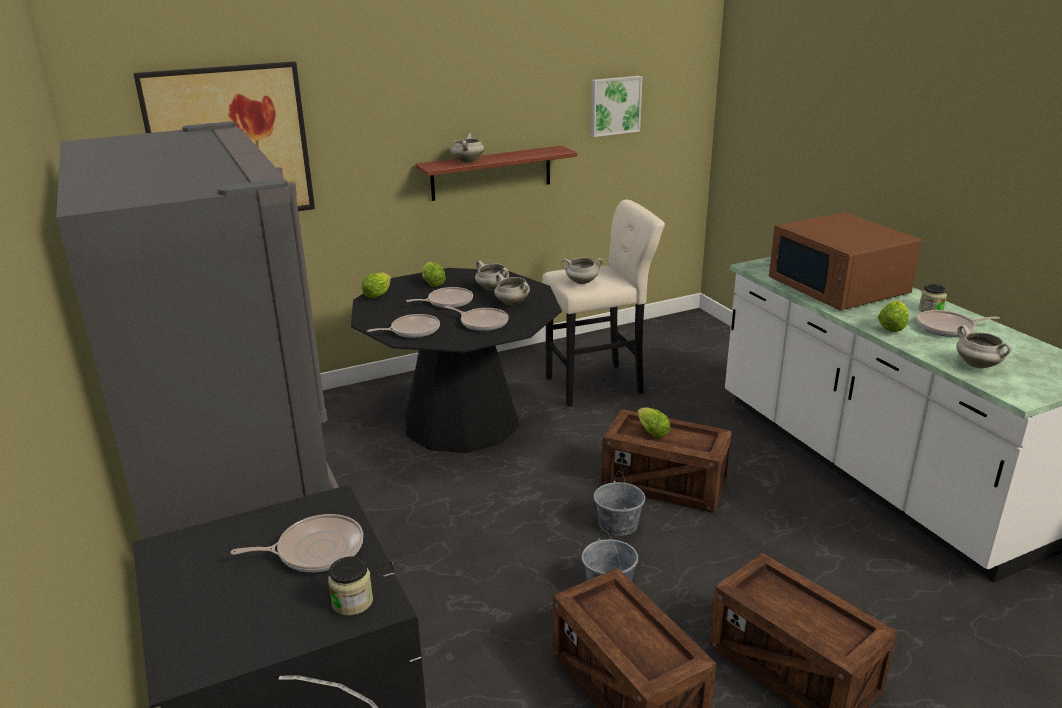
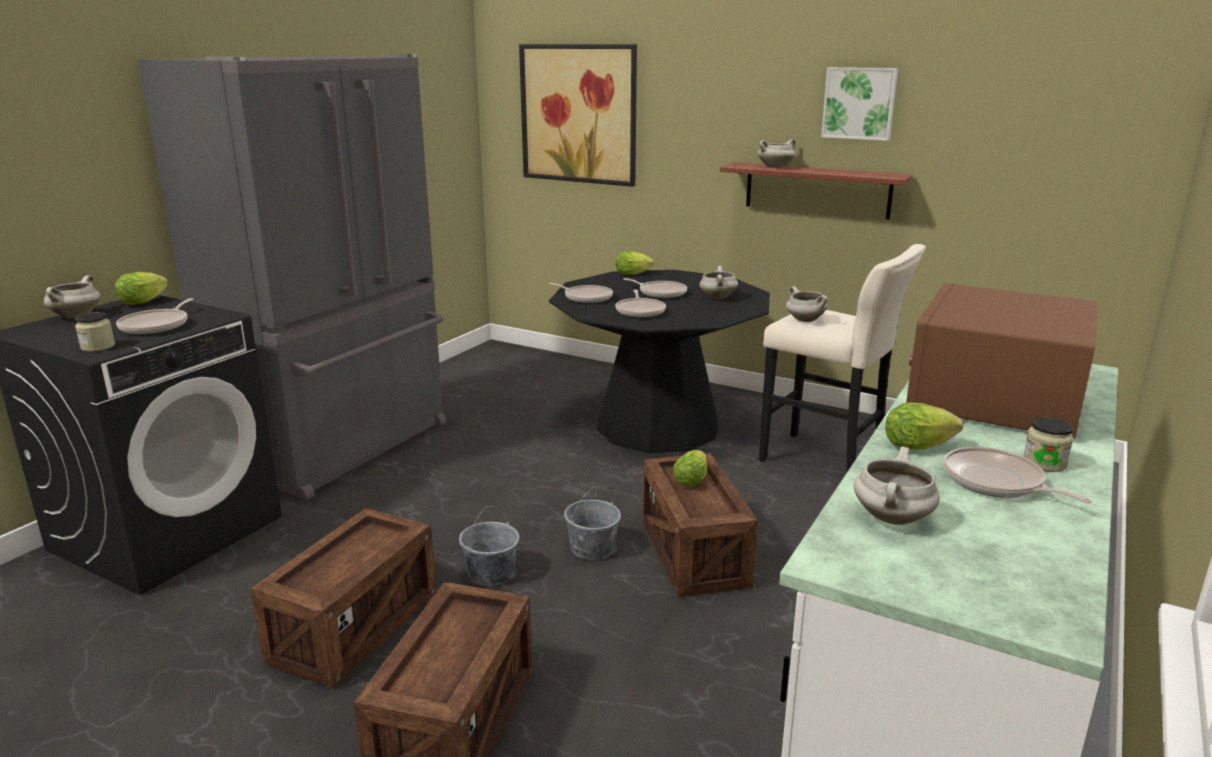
camera: 55 degrees right, 5 degrees down
frying pan [231,514,363,572] -> frying pan turned 60 degrees clockwise [116,298,194,335]
lettuce [422,262,446,287] -> lettuce moved to [115,272,168,305]
white cooking pot [494,274,530,305] -> white cooking pot moved to [44,275,101,318]
picture [591,76,642,137] -> picture moved to [821,67,898,141]

